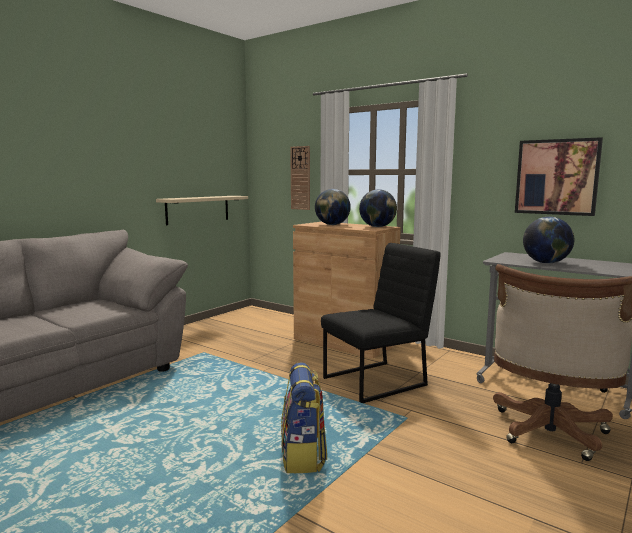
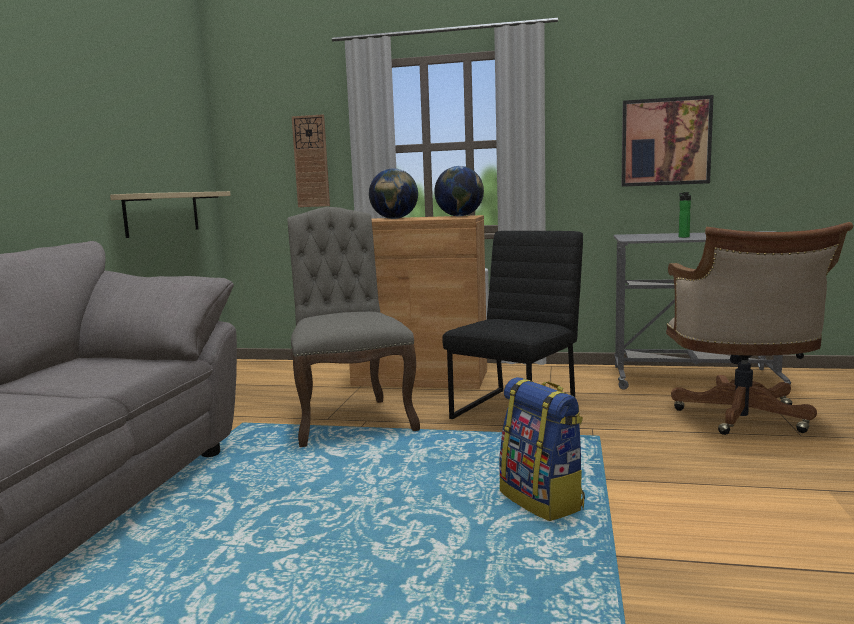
camera: 25 degrees left, 0 degrees up
globe [523,217,574,264] -> bottle [679,192,691,238]
none -> grey chair [287,207,420,447]

